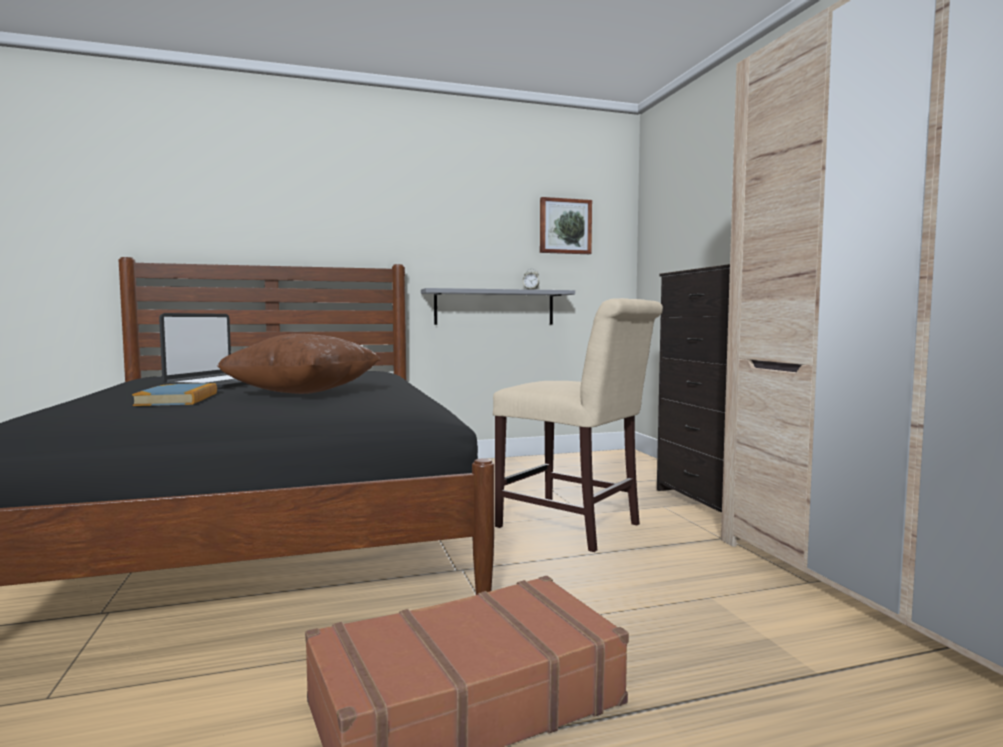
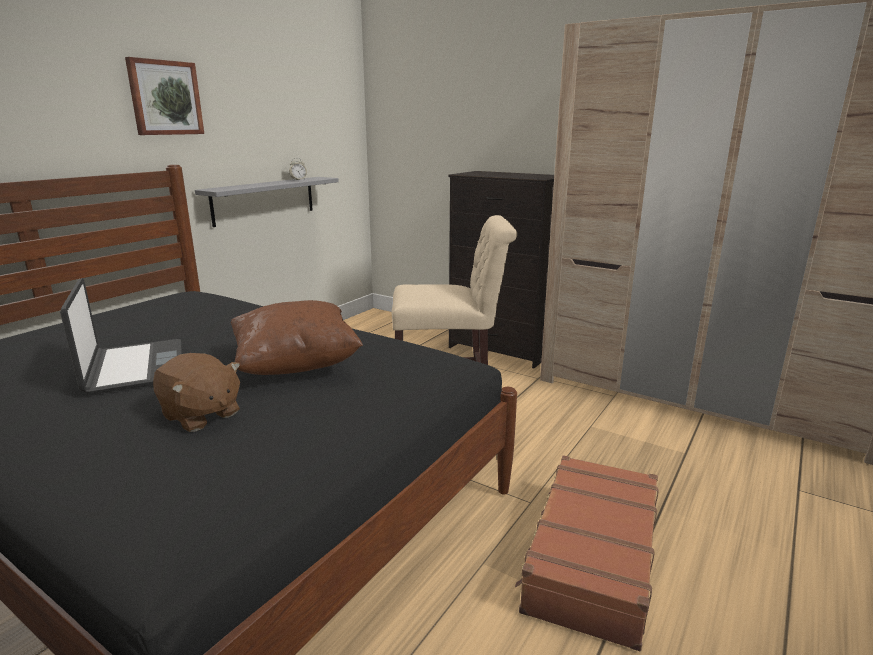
camera: 40 degrees left, 15 degrees up
book [132,383,217,406] -> brown plush toy [153,353,240,432]
picture [540,197,592,254] -> picture moved to [125,57,204,135]

